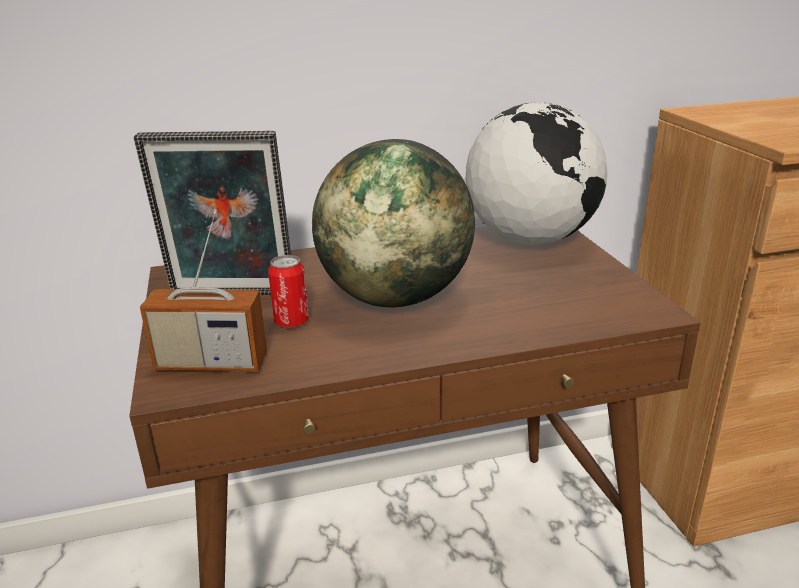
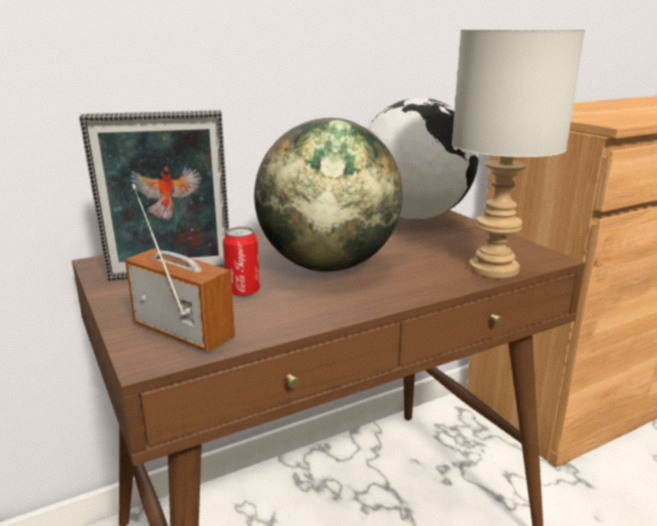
camera: 15 degrees left, 5 degrees down
radio [140,210,267,371] -> radio turned 135 degrees counterclockwise [125,184,235,352]
none -> grey table lamp [452,29,585,278]

